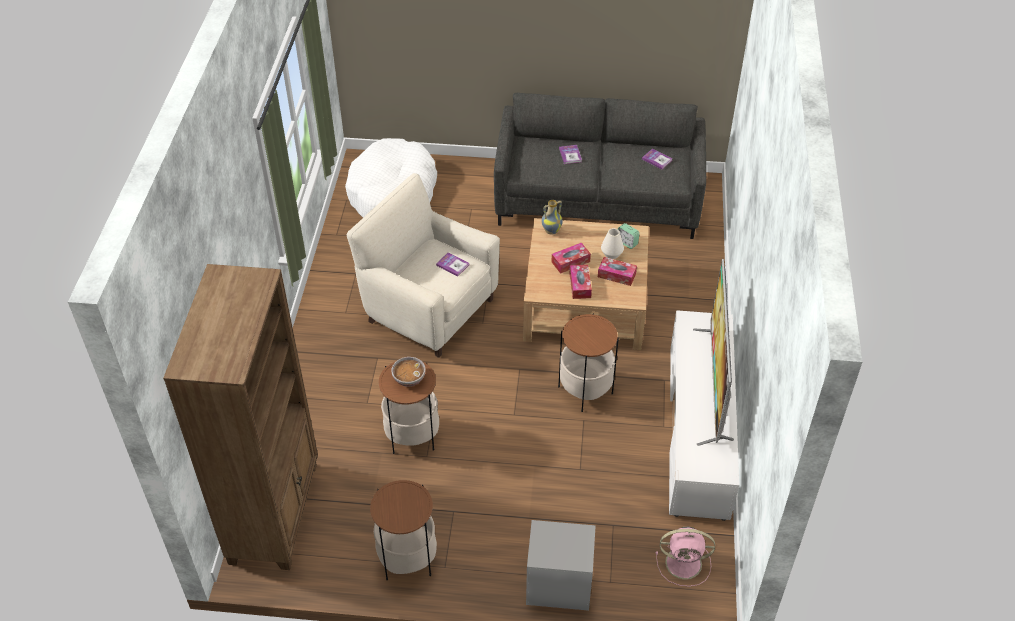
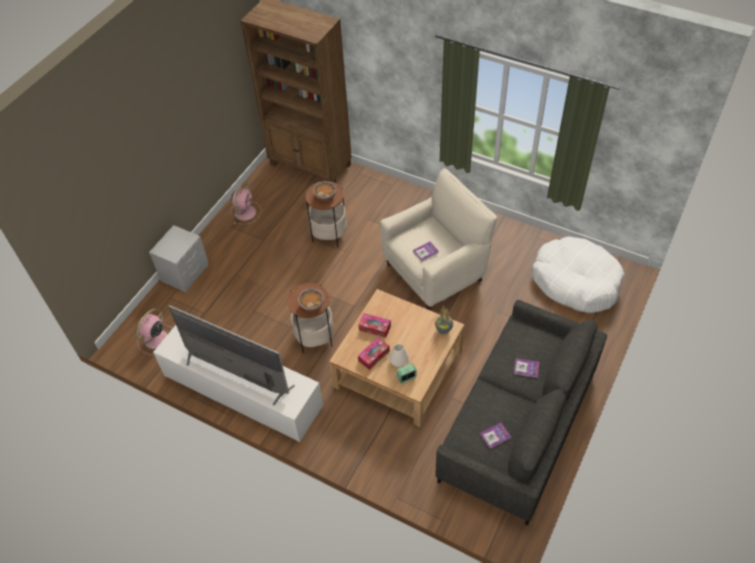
camera: 115 degrees right, 5 degrees up
side table [370,480,437,580] -> pink fan [231,183,261,224]
tissue box [552,243,591,274] -> none
none -> bowl [298,288,324,311]

